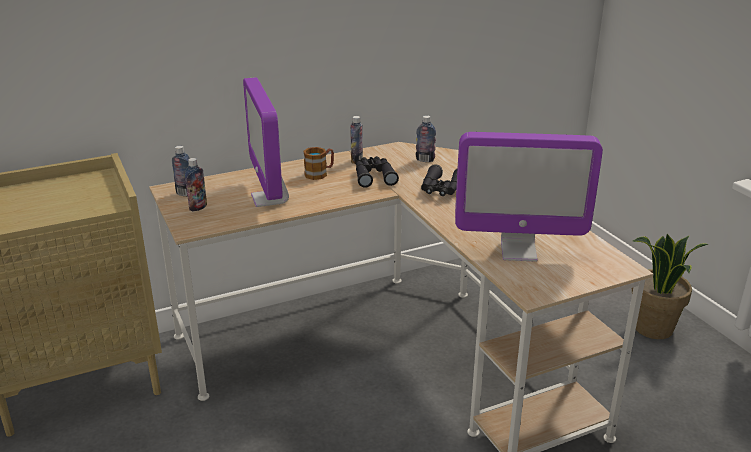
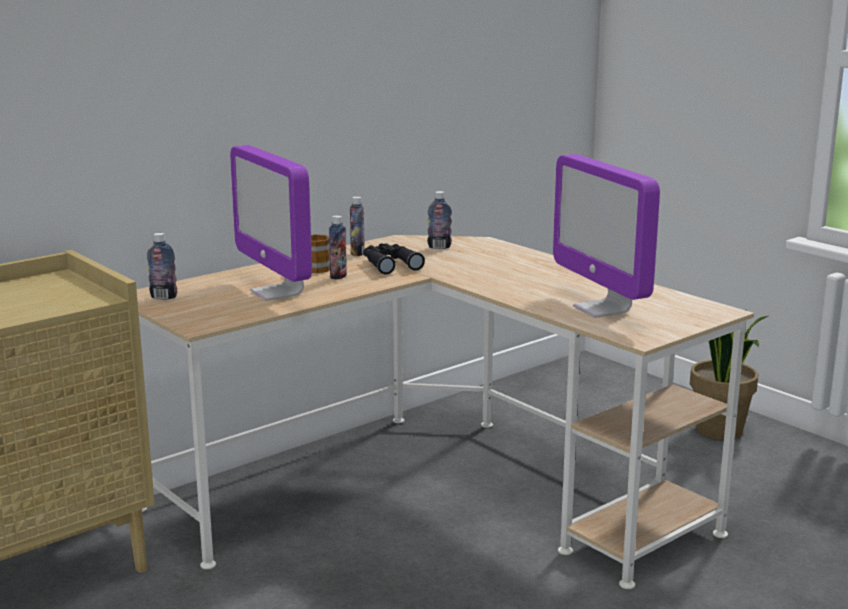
camera: 15 degrees left, 10 degrees down
bottle [185,158,207,212] -> bottle moved to [329,215,347,280]
black binoculars [421,164,457,196] -> none
monitor [455,132,603,262] -> monitor turned 75 degrees clockwise [553,154,660,318]

